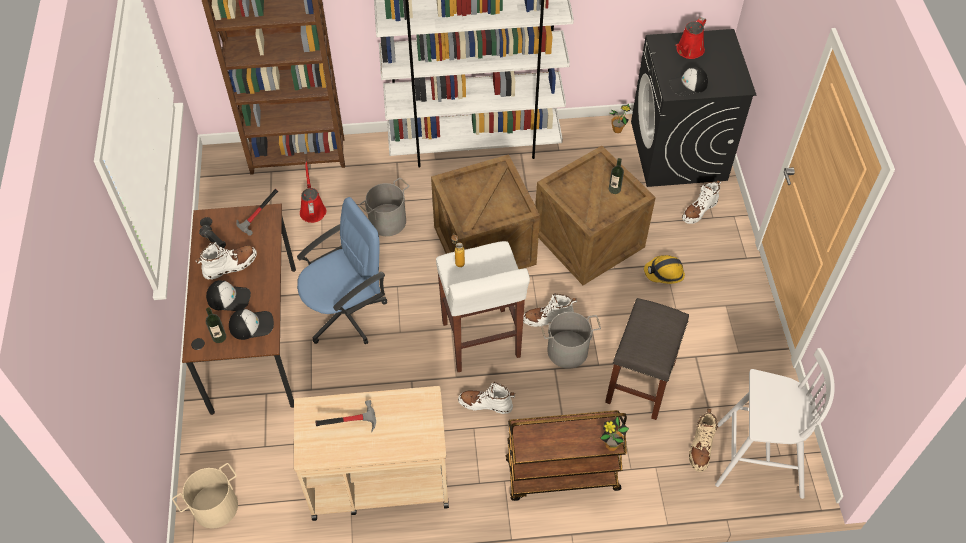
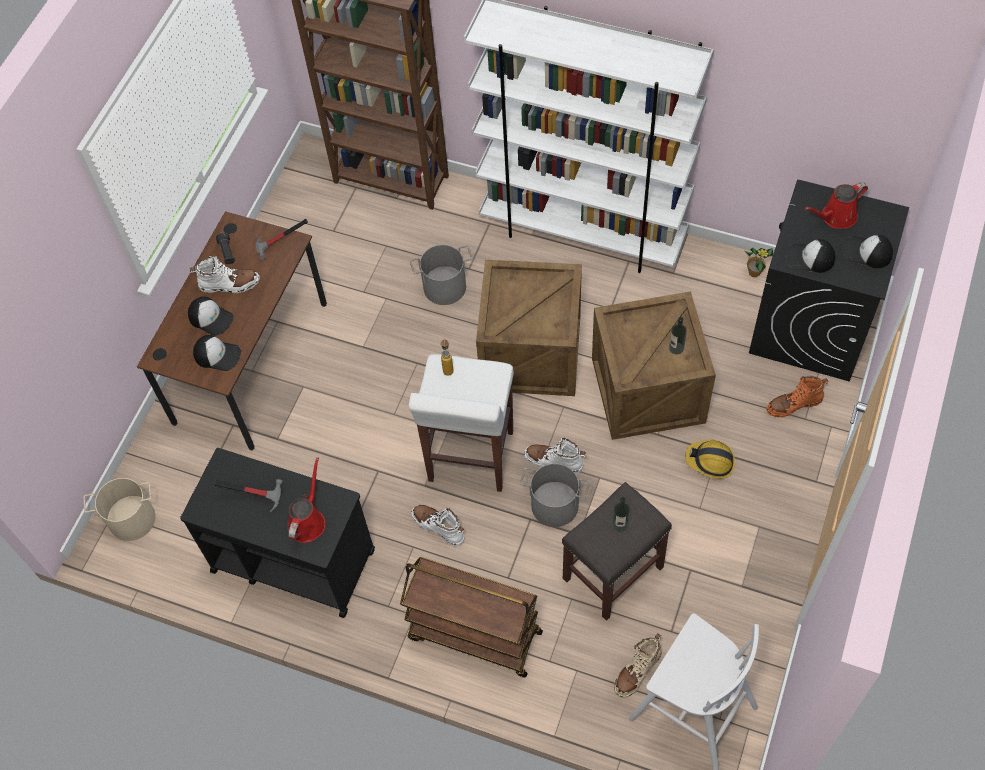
camera: 30 degrees right, 5 degrees up
bottle [206,307,226,343] -> bottle moved to [612,497,630,532]
beige cart [294,386,449,521] -> black cart [180,448,375,618]
blue office chair [297,197,387,344] -> none
red watering can [300,161,326,223] -> red watering can moved to [288,457,326,543]
potted plant [600,417,629,451] -> none
white boot [682,181,721,224] -> orange boot [766,376,829,417]
none -> cap [843,235,893,268]

